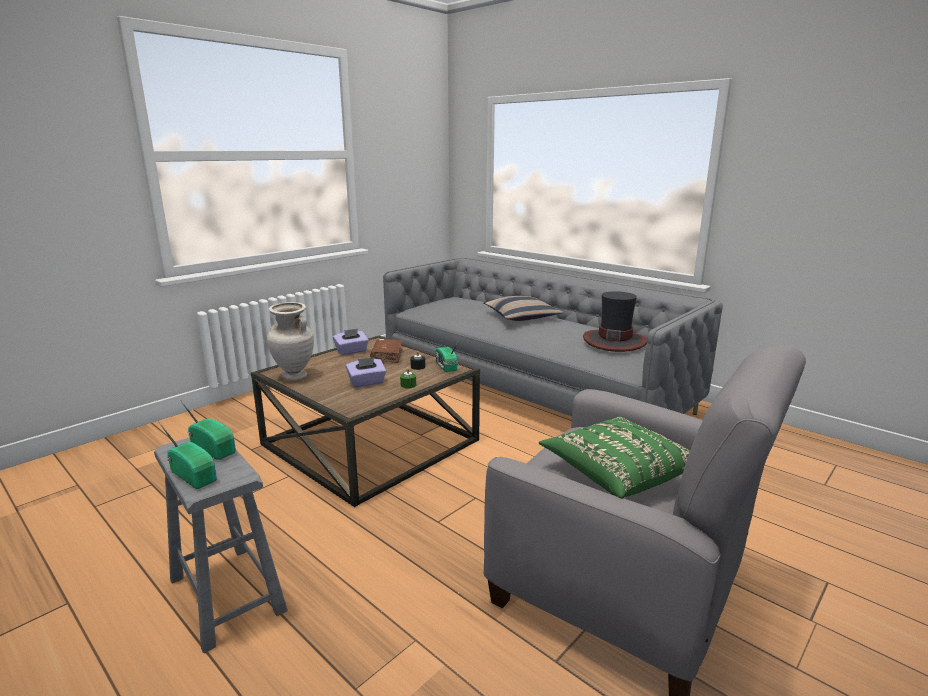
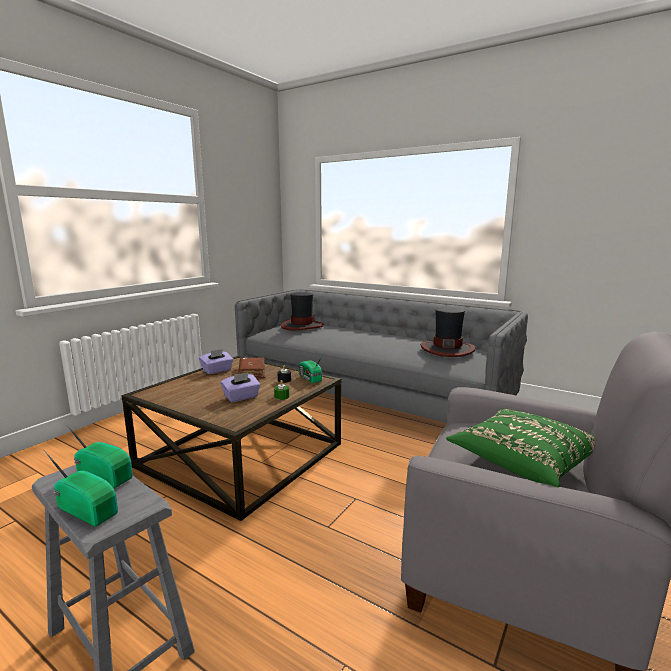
camera: 10 degrees left, 5 degrees down
beige vase [267,302,314,381] -> none
pillow [483,296,563,321] -> none
none -> hat [281,292,324,330]

